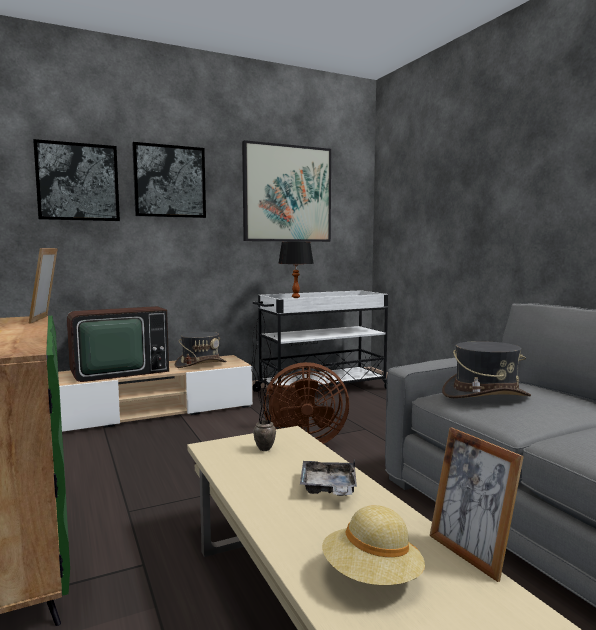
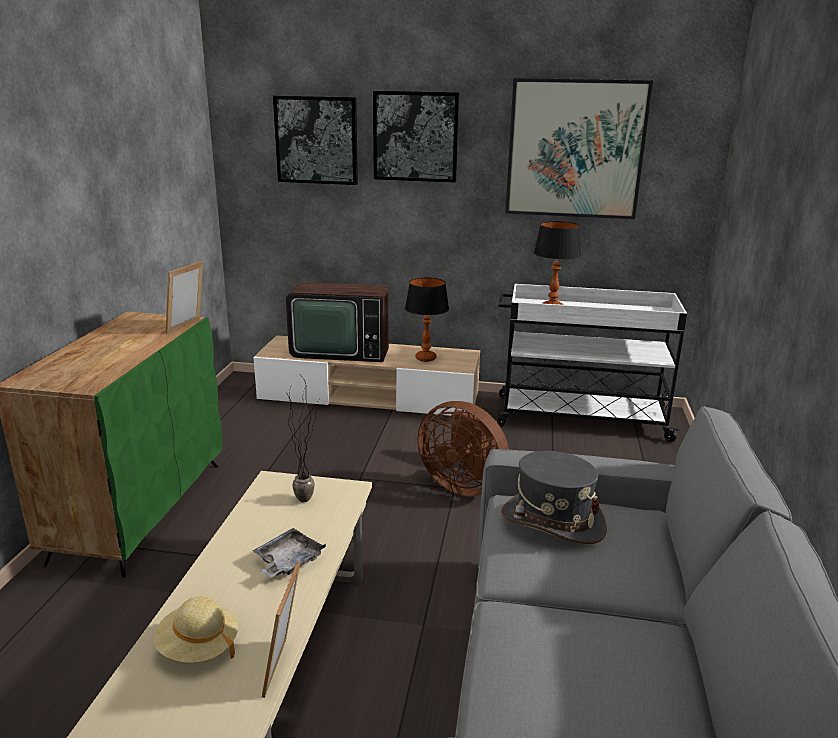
camera: 35 degrees right, 15 degrees up
grey hat [175,332,227,368] -> table lamp [405,277,449,362]

